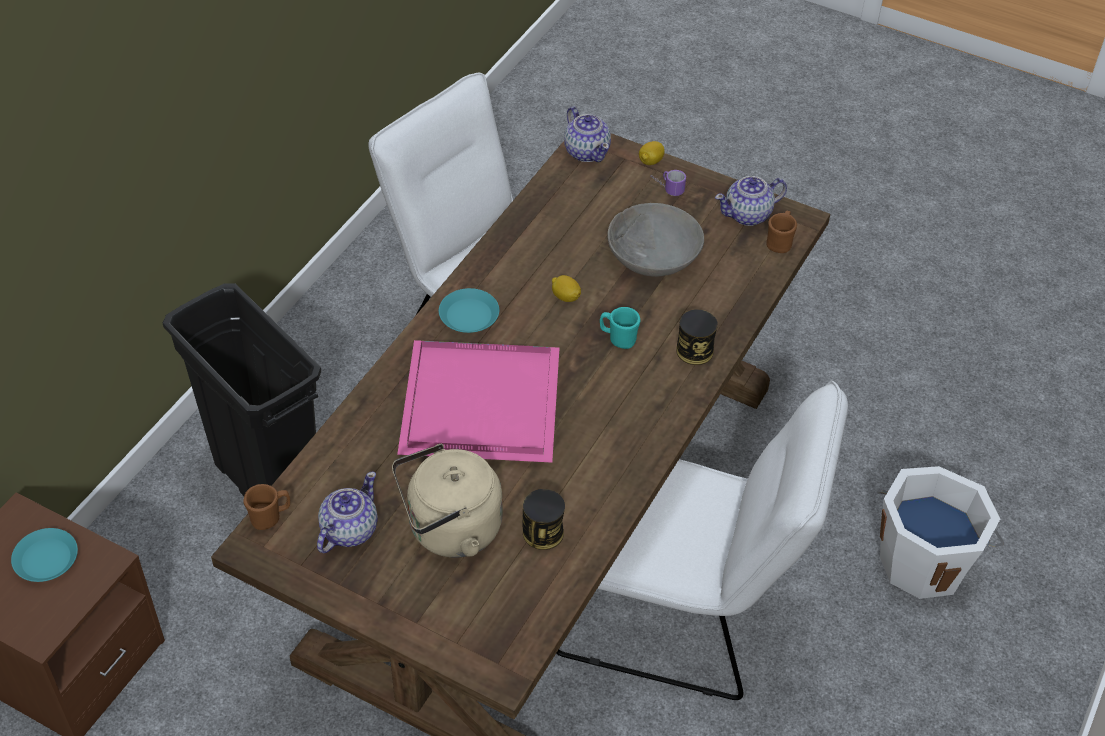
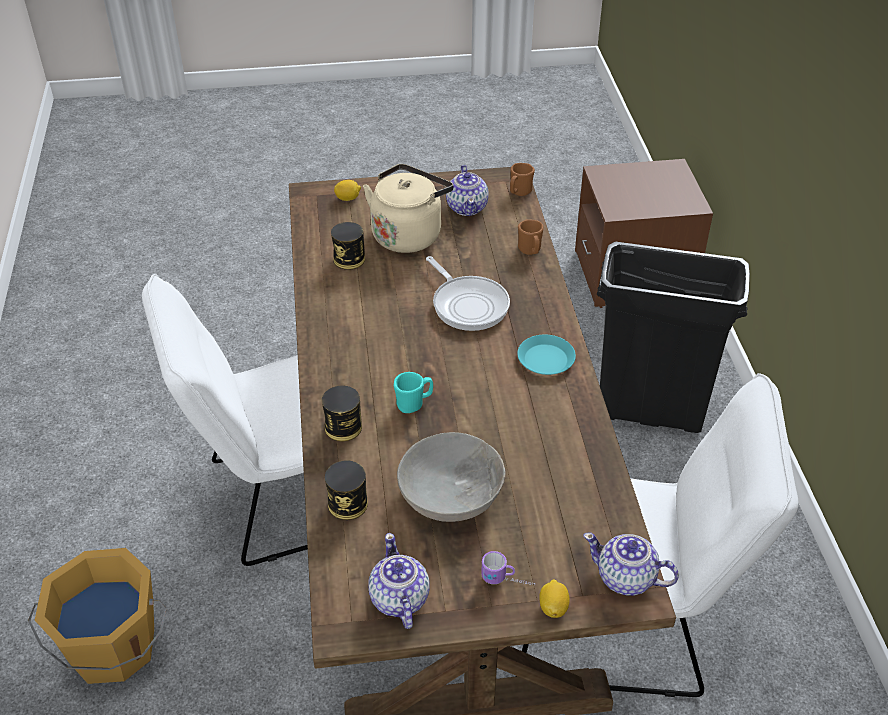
camera: 145 degrees right, 5 degrees down
turquoise plate [11,528,78,582] -> none
pink tray [397,340,559,463] -> frying pan [426,256,510,331]
lemon [552,275,581,302] -> lemon moved to [334,180,361,201]
teapot [715,176,787,226] -> teapot turned 45 degrees counterclockwise [368,533,429,629]
brown mug [766,210,797,253] -> brown mug moved to [518,219,544,255]
white bucket [877,466,1004,599] -> orange bucket [28,548,166,684]
none -> can [325,460,368,520]

